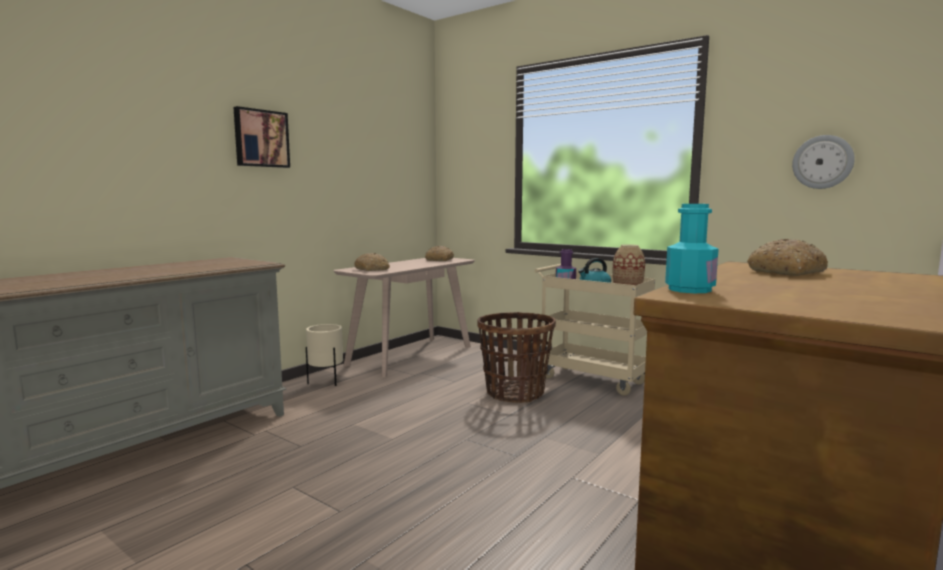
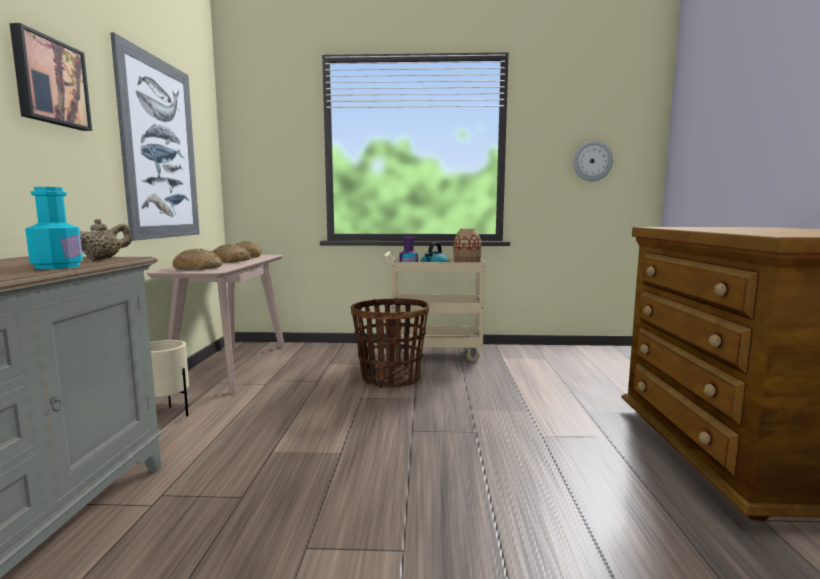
camera: 35 degrees left, 0 degrees up
turquoise bottle [665,204,718,293] -> turquoise bottle moved to [25,187,83,269]
bread [747,239,828,276] -> bread moved to [212,244,250,263]
none -> beige teapot [80,219,132,260]
none -> picture [110,32,200,241]

